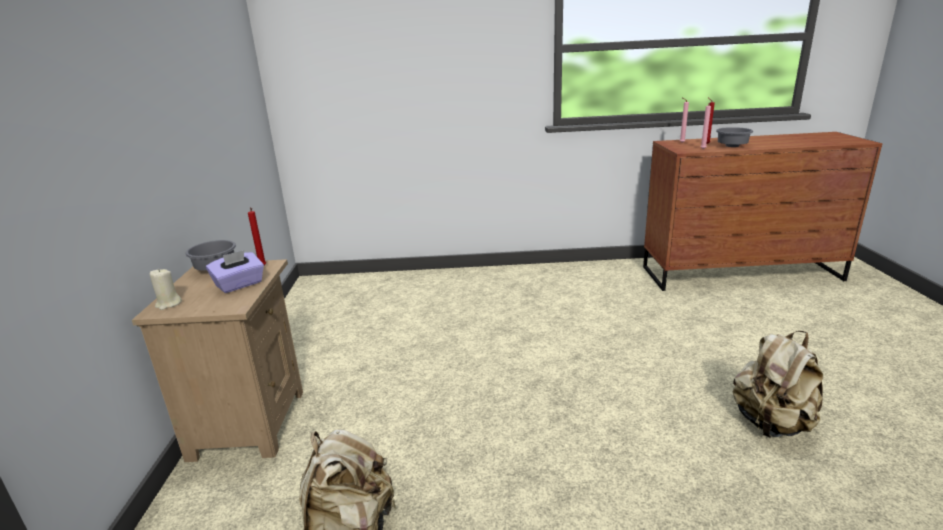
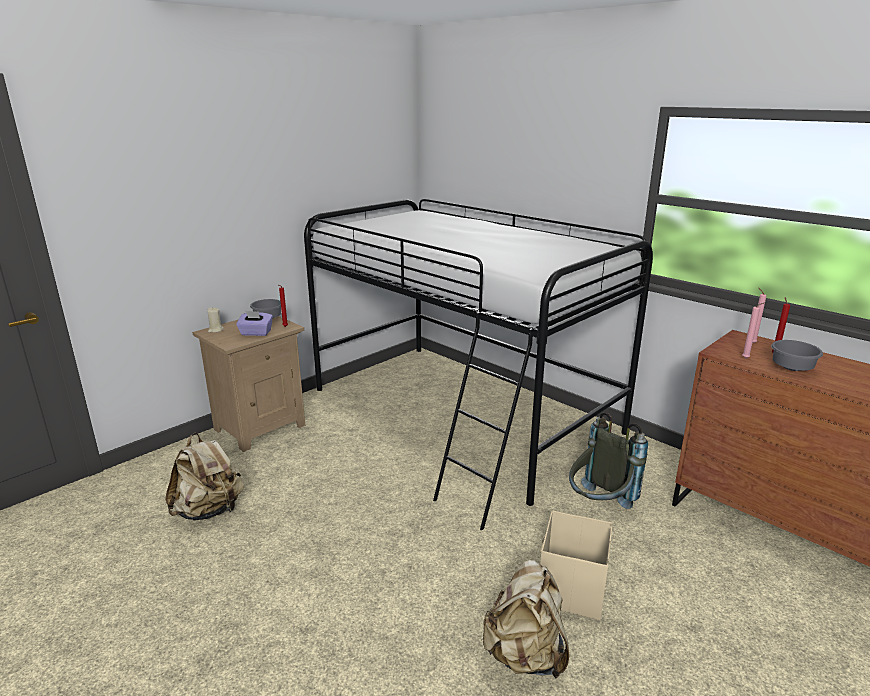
camera: 45 degrees right, 0 degrees up
none -> black bed [304,199,653,530]
none -> beige storage box [540,510,613,620]
none -> grey backpack [569,412,648,509]

